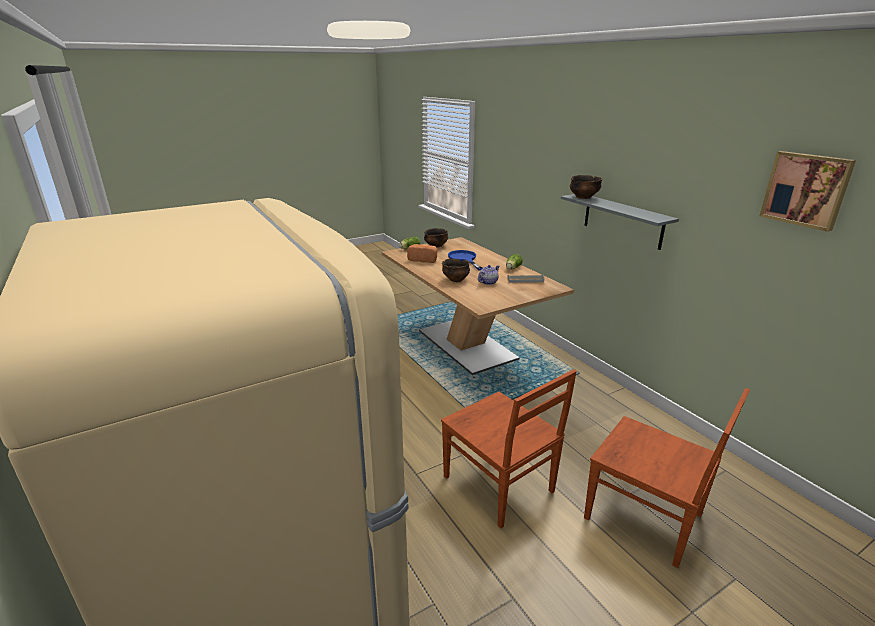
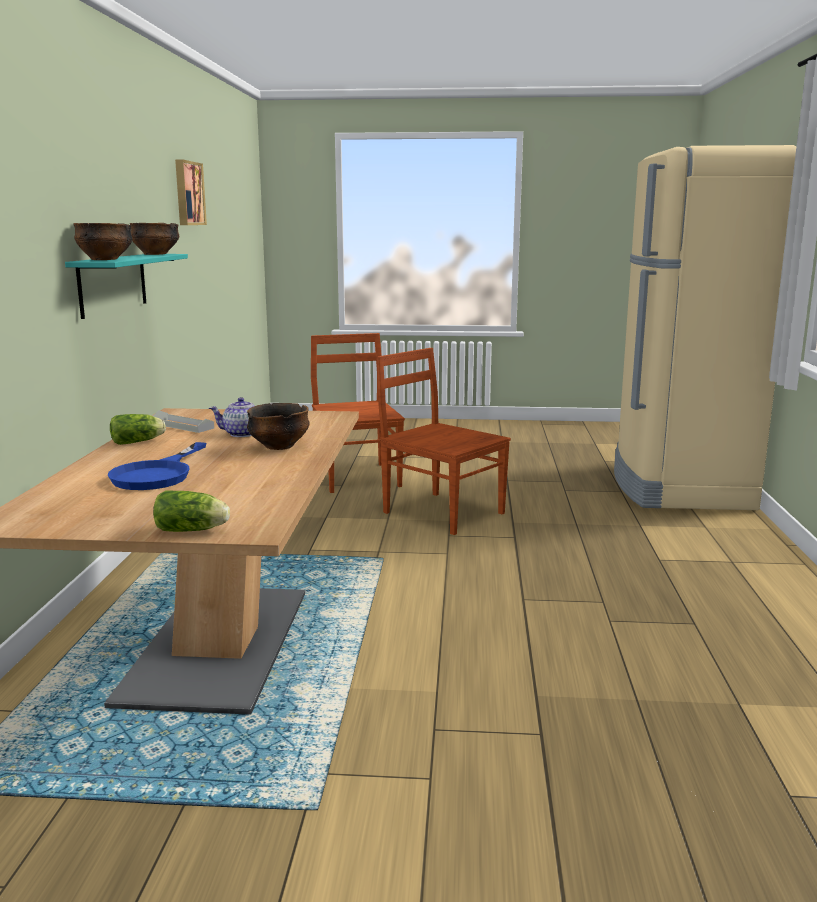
camera: 145 degrees left, 10 degrees down
bread [407,244,437,263] -> none
bowl [424,228,448,248] -> bowl moved to [130,223,179,255]
brown chair [441,369,577,528] -> brown chair turned 45 degrees counterclockwise [377,348,511,535]
grey shelf [561,194,679,250] -> turquoise shelf [65,254,188,319]

